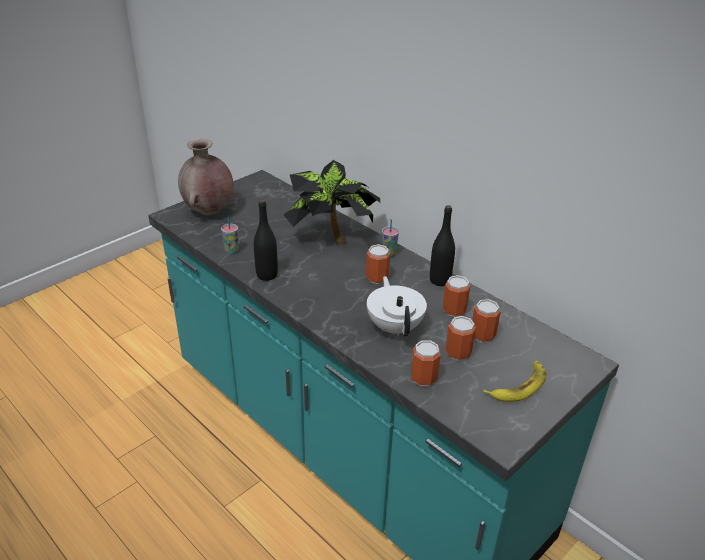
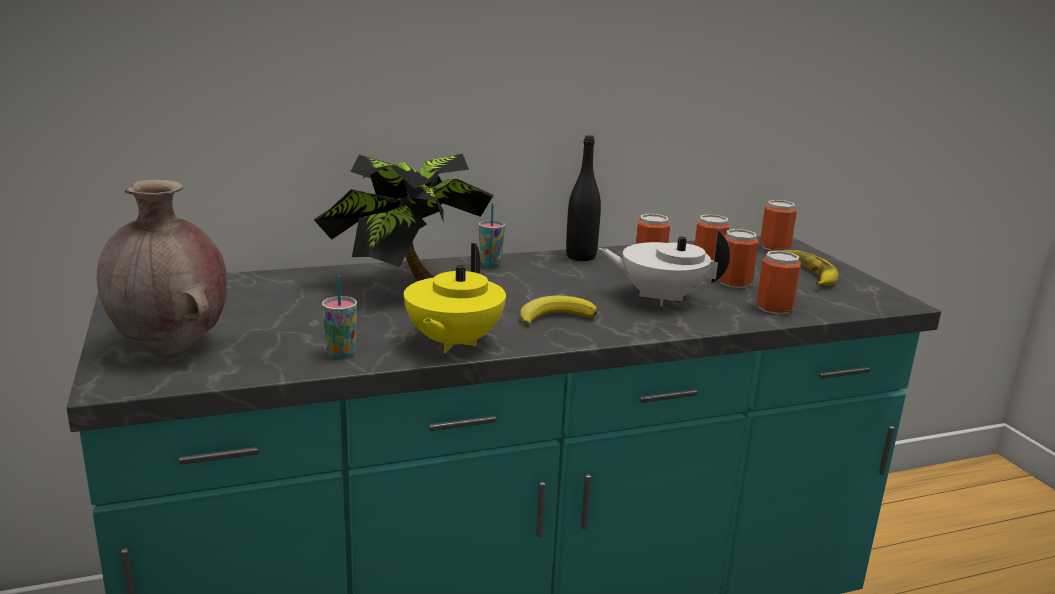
camera: 65 degrees left, 15 degrees down
black bottle [254,200,278,281] -> yellow teapot [404,243,506,353]
can [366,244,390,284] -> can moved to [760,200,797,251]
none -> banana [520,296,597,327]

